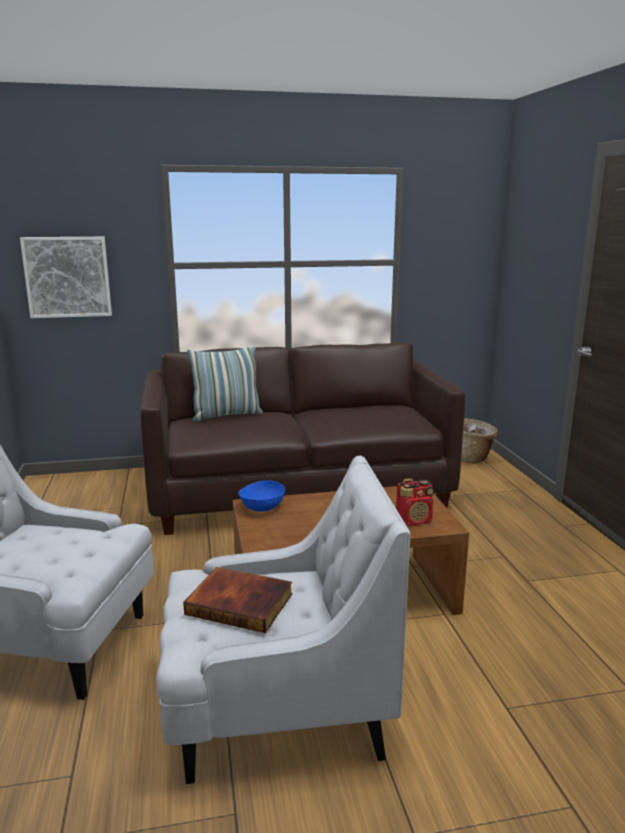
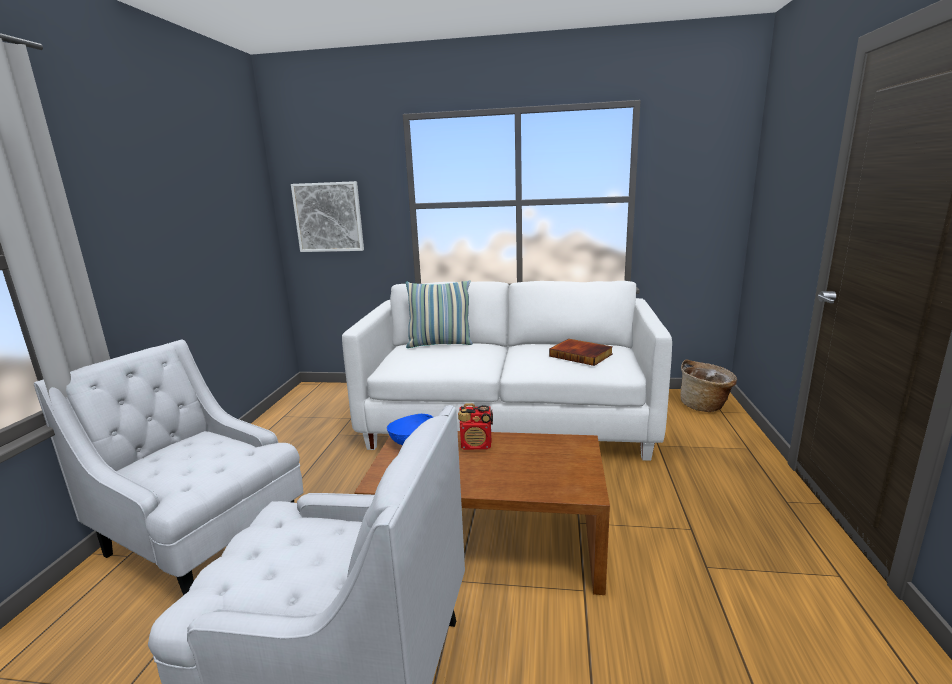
camera: 20 degrees right, 0 degrees up
brown sofa [140,342,465,535] -> white sofa [342,281,672,461]
book [183,567,293,633] -> book moved to [549,339,613,366]
radio [396,478,434,526] -> radio moved to [458,403,493,450]

